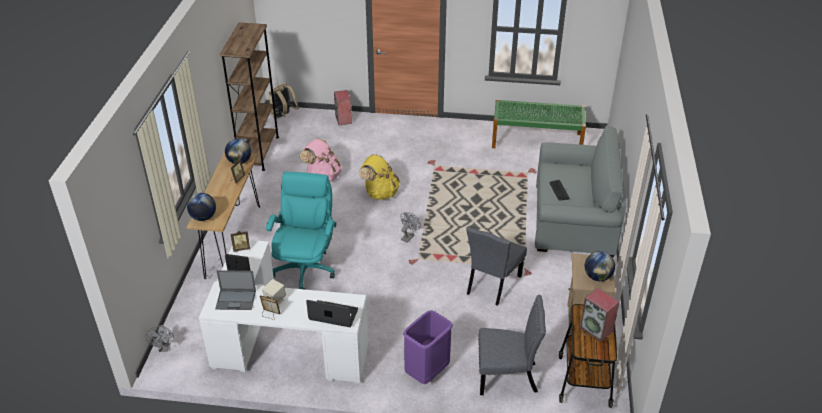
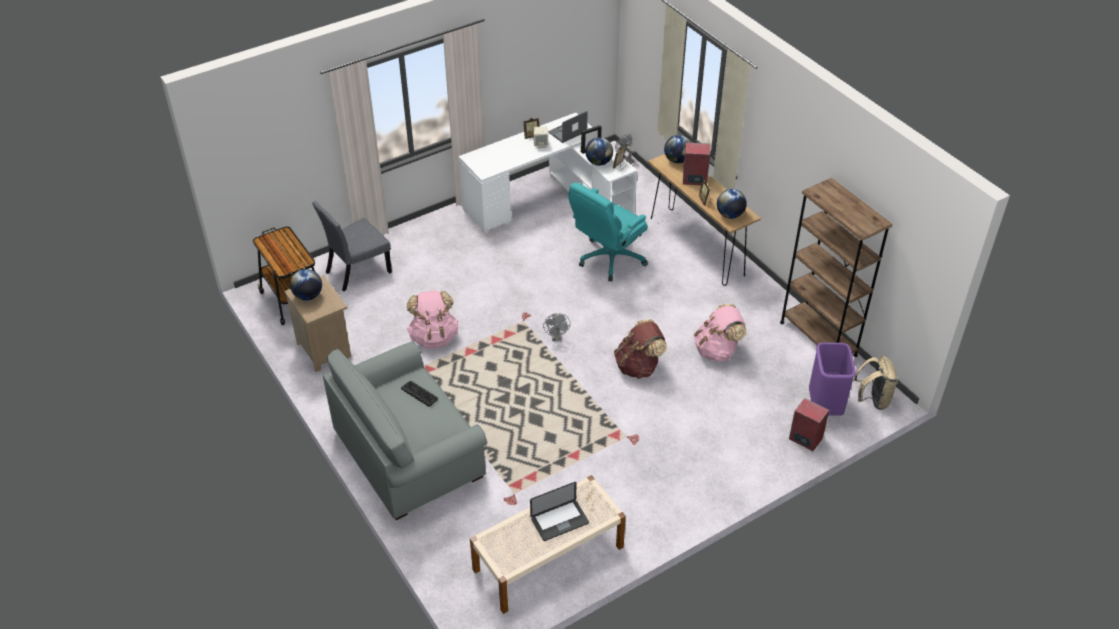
camera: 140 degrees right, 5 degrees up
turquoise office chair [266,172,336,290] -> turquoise office chair turned 75 degrees clockwise [568,182,648,282]
laptop [306,300,358,327] -> laptop moved to [530,482,589,541]
yellow backpack [359,154,400,200] -> brown backpack [614,319,667,379]
purple trash can [403,310,453,384] -> purple trash can moved to [809,343,856,416]
grey chair [466,227,527,306] -> pink backpack [407,291,459,349]
green bench [492,100,586,149] -> beige bench [470,475,626,614]
speaker [579,288,620,342] -> speaker moved to [683,142,710,185]
none -> globe [585,137,613,166]

